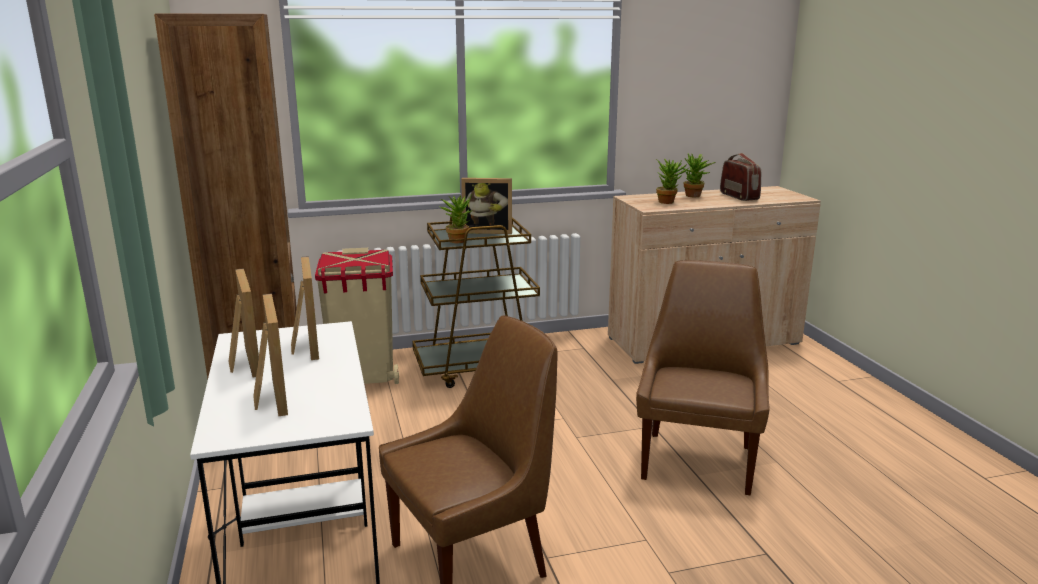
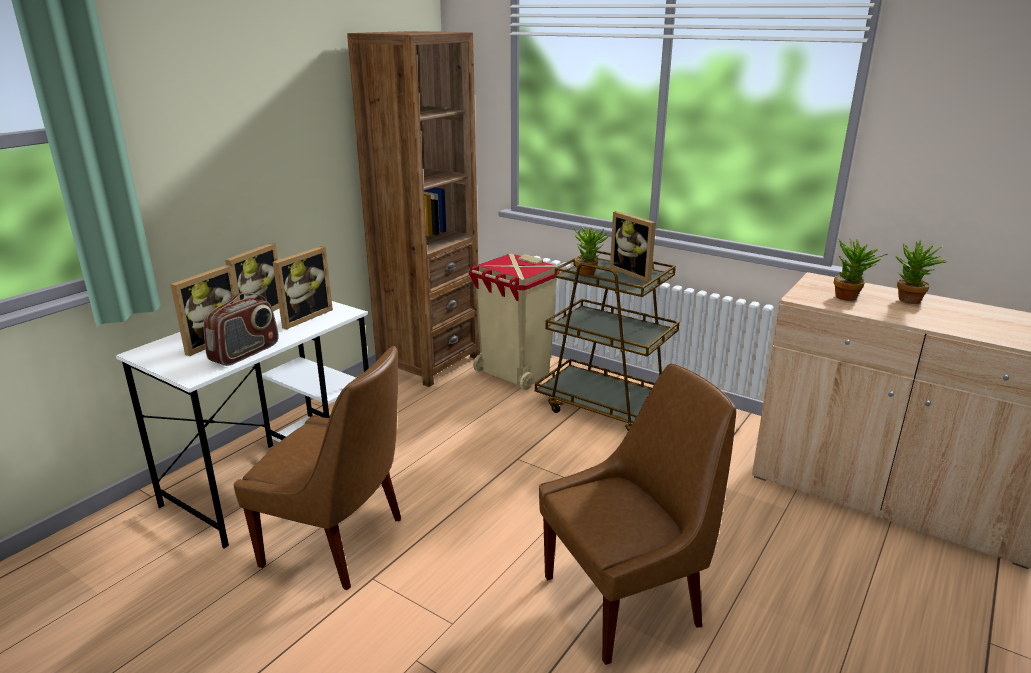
camera: 50 degrees right, 5 degrees up
radio [720,153,761,201] -> radio moved to [203,293,279,366]

